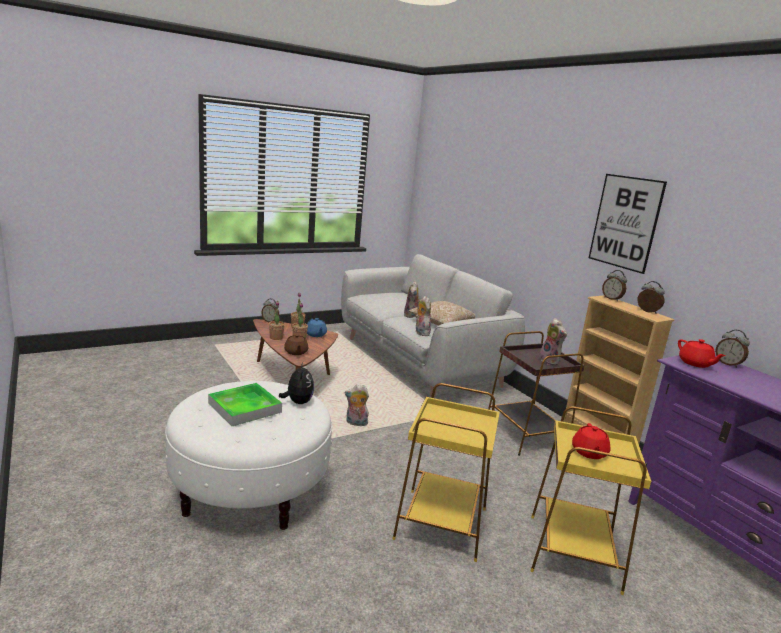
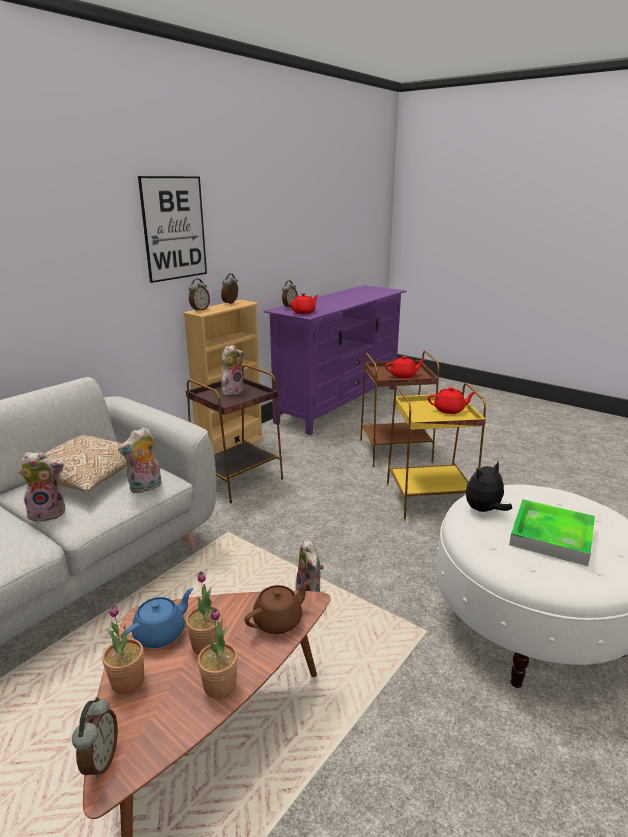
camera: 110 degrees left, 5 degrees up
yellow side table [530,406,651,595] -> brown side table [360,350,439,467]
none -> red teapot [428,387,475,414]

